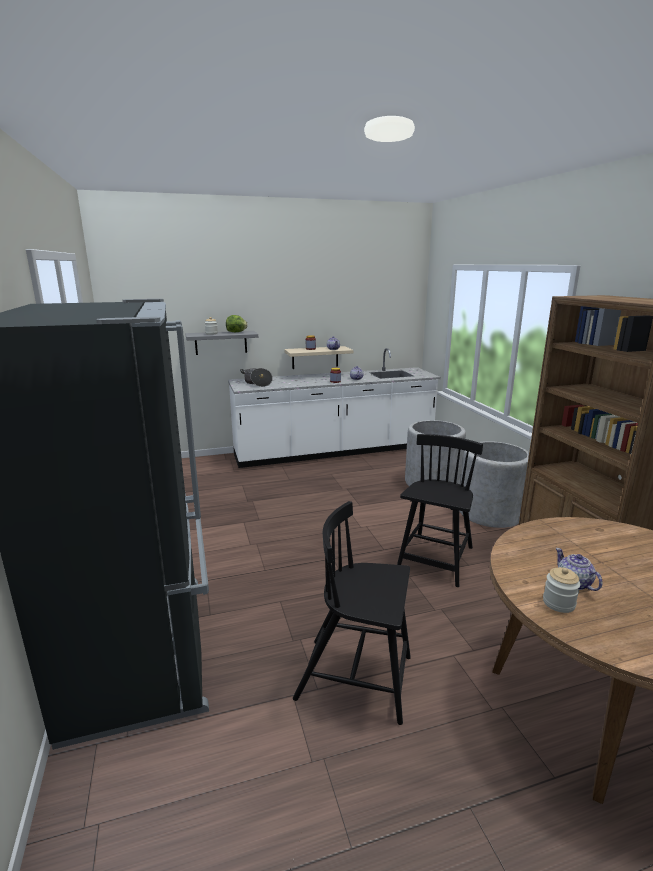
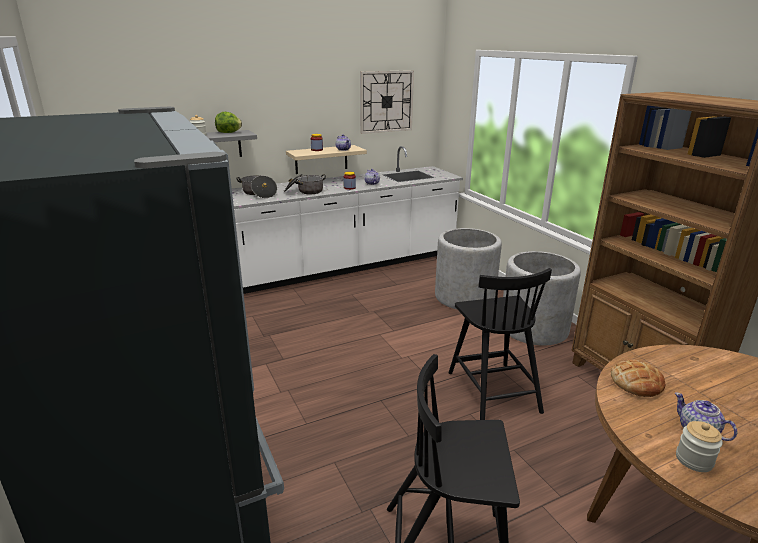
camera: 10 degrees left, 5 degrees up
black chair [397,434,483,587] -> black chair turned 150 degrees clockwise [449,268,552,420]
none -> cooking pot [284,174,326,194]
none -> wall clock [360,70,414,134]
none -> bread [611,359,666,397]

